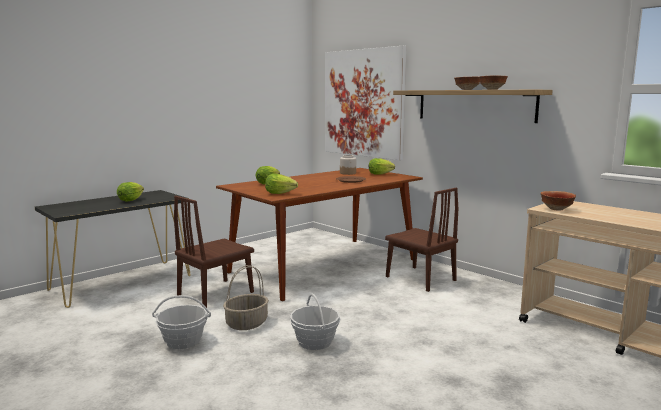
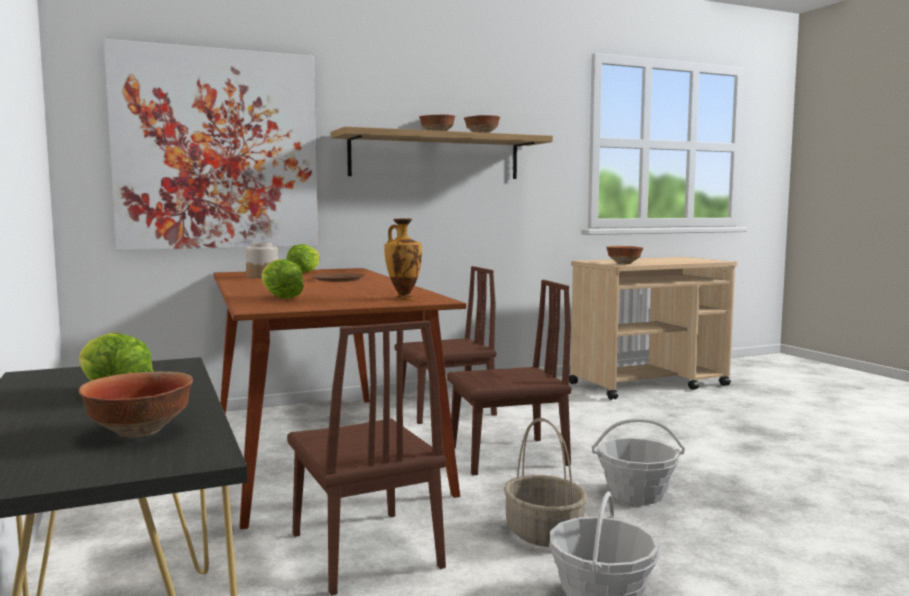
camera: 70 degrees left, 5 degrees down
lettuce [265,174,298,194] -> vase [384,218,422,300]
none -> bowl [79,371,193,438]
none -> brown chair [447,280,571,475]

